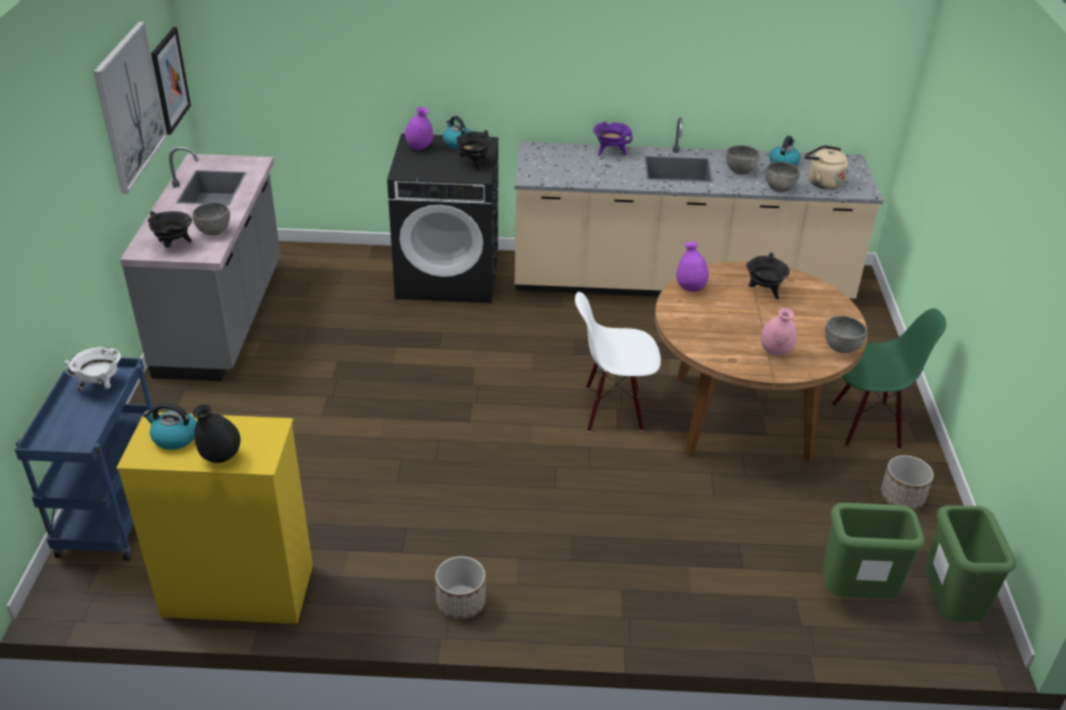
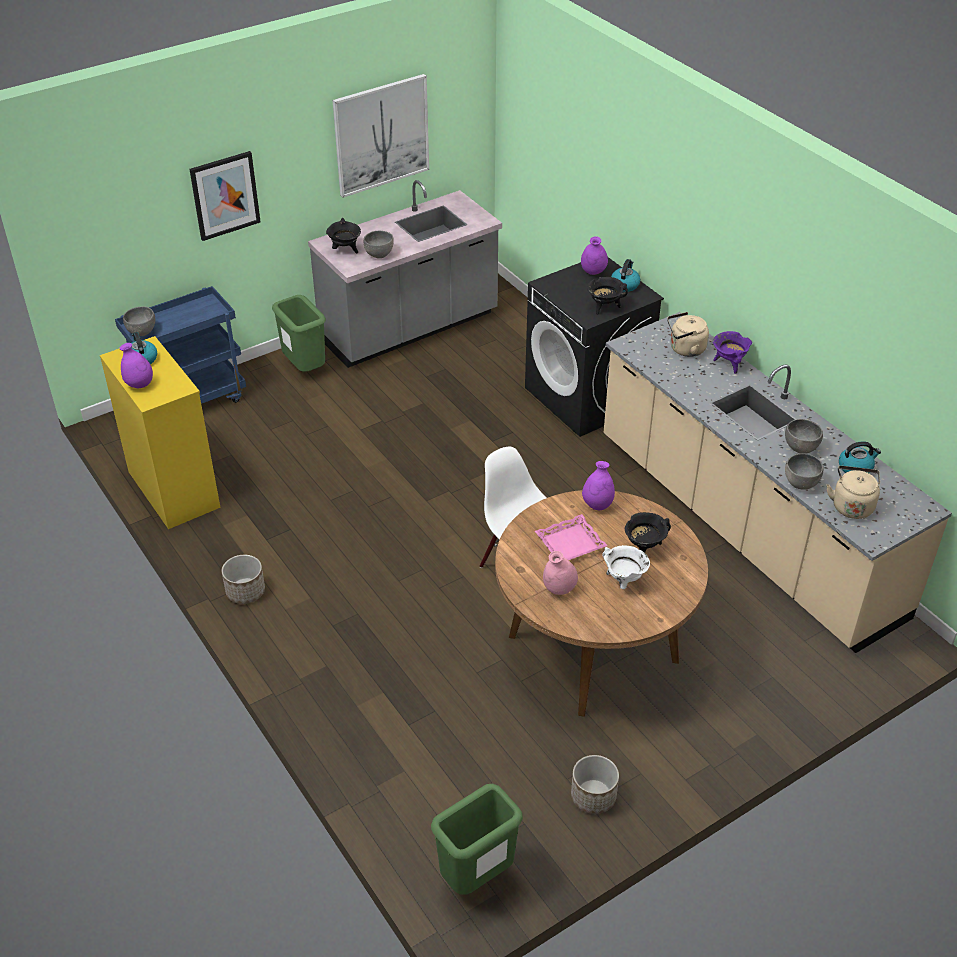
camera: 55 degrees right, 5 degrees up
white cooking pot [64,347,121,391] -> white cooking pot moved to [602,545,650,589]
picture [151,27,191,135] -> picture moved to [189,151,261,241]
black vase [192,404,240,463] -> purple vase [120,343,153,388]
green trash can [823,503,925,599] -> green trash can moved to [272,295,326,372]
grey bowl [825,316,867,353] -> grey bowl moved to [123,306,155,336]
green chair [832,308,946,450] -> none
none -> pink tray [535,514,608,560]
none -> beige kettle [667,312,709,357]

